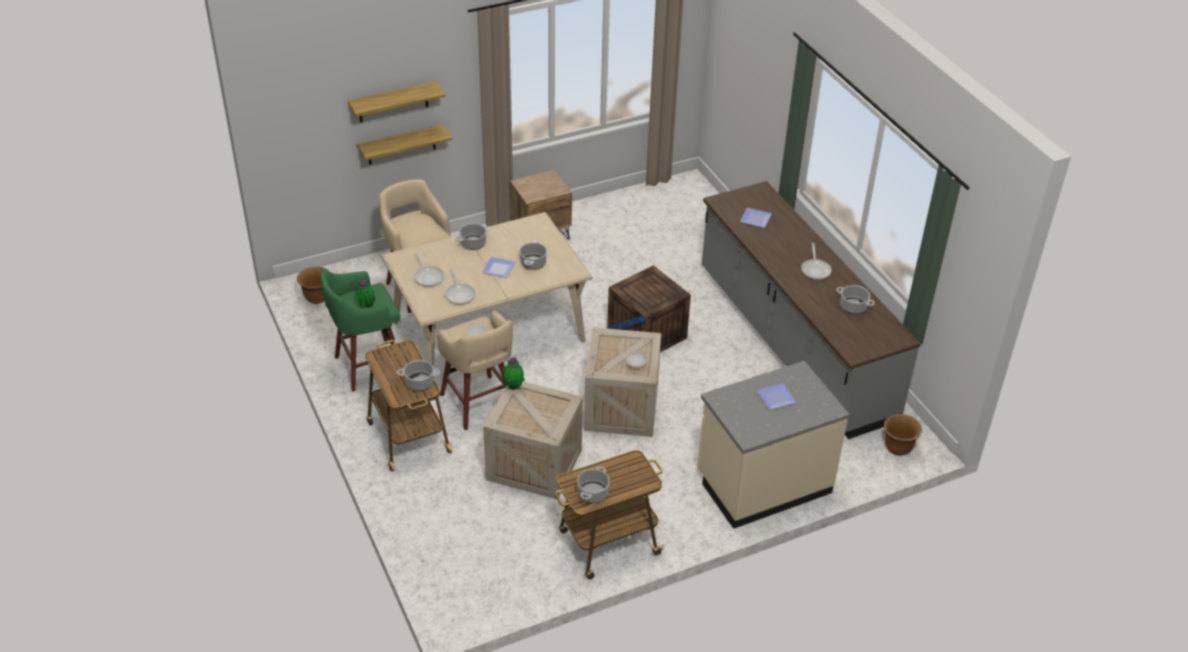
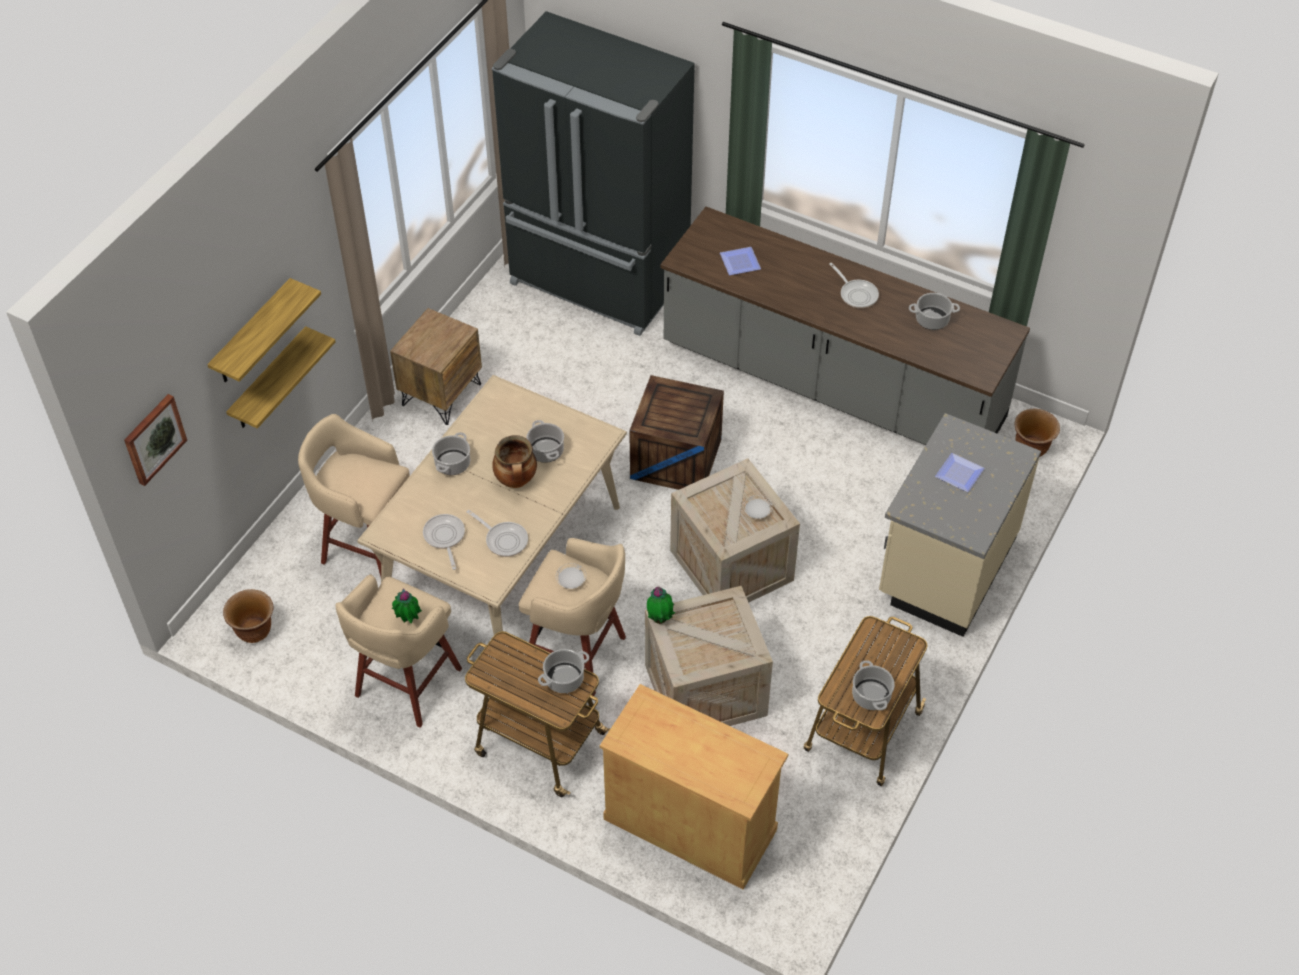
camera: 35 degrees left, 10 degrees up
green stool [320,269,400,392] -> beige stool [335,574,462,728]
frying pan [414,252,444,287] -> frying pan turned 135 degrees counterclockwise [423,514,465,570]
plate [482,257,516,278] -> cooking pot [492,435,537,488]
none -> picture [124,394,187,486]
none -> black fridge [492,11,695,336]
none -> beige cabinet [600,684,788,890]

